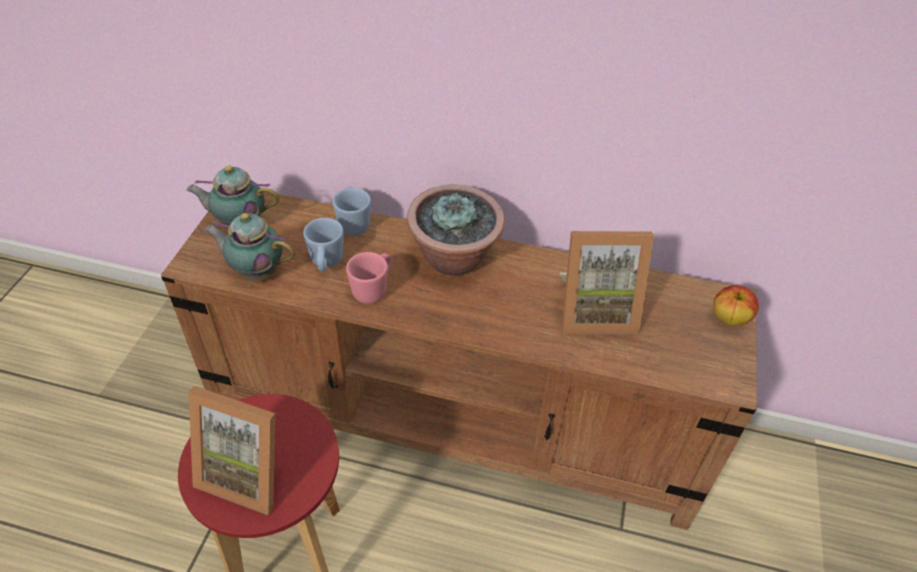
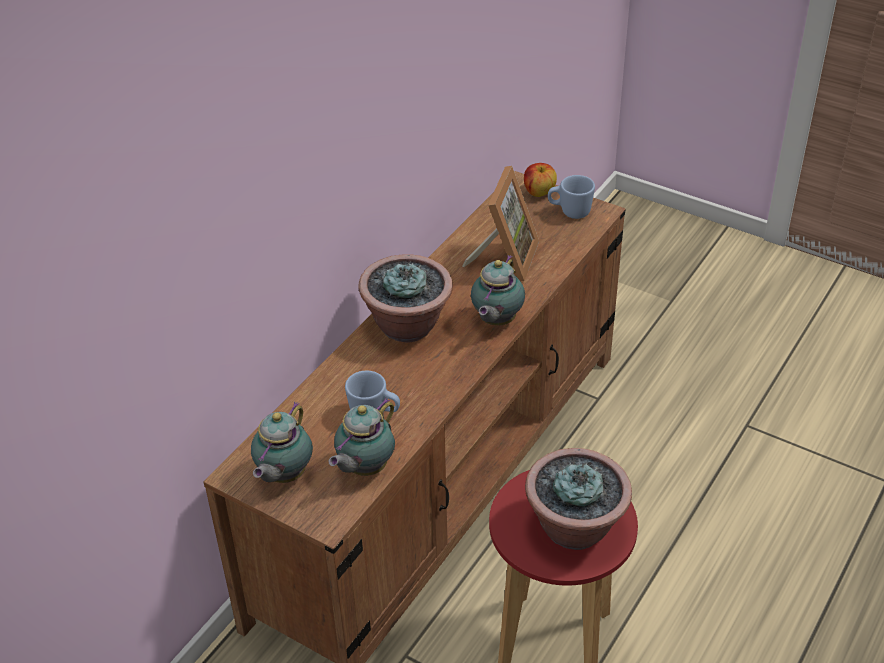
camera: 70 degrees left, 5 degrees down
picture frame [188,386,276,515] -> potted plant [525,448,632,550]
blue mug [333,187,371,236] -> blue mug moved to [548,175,595,219]
pink mug [346,252,391,304] -> none
none -> teapot [471,255,525,326]

